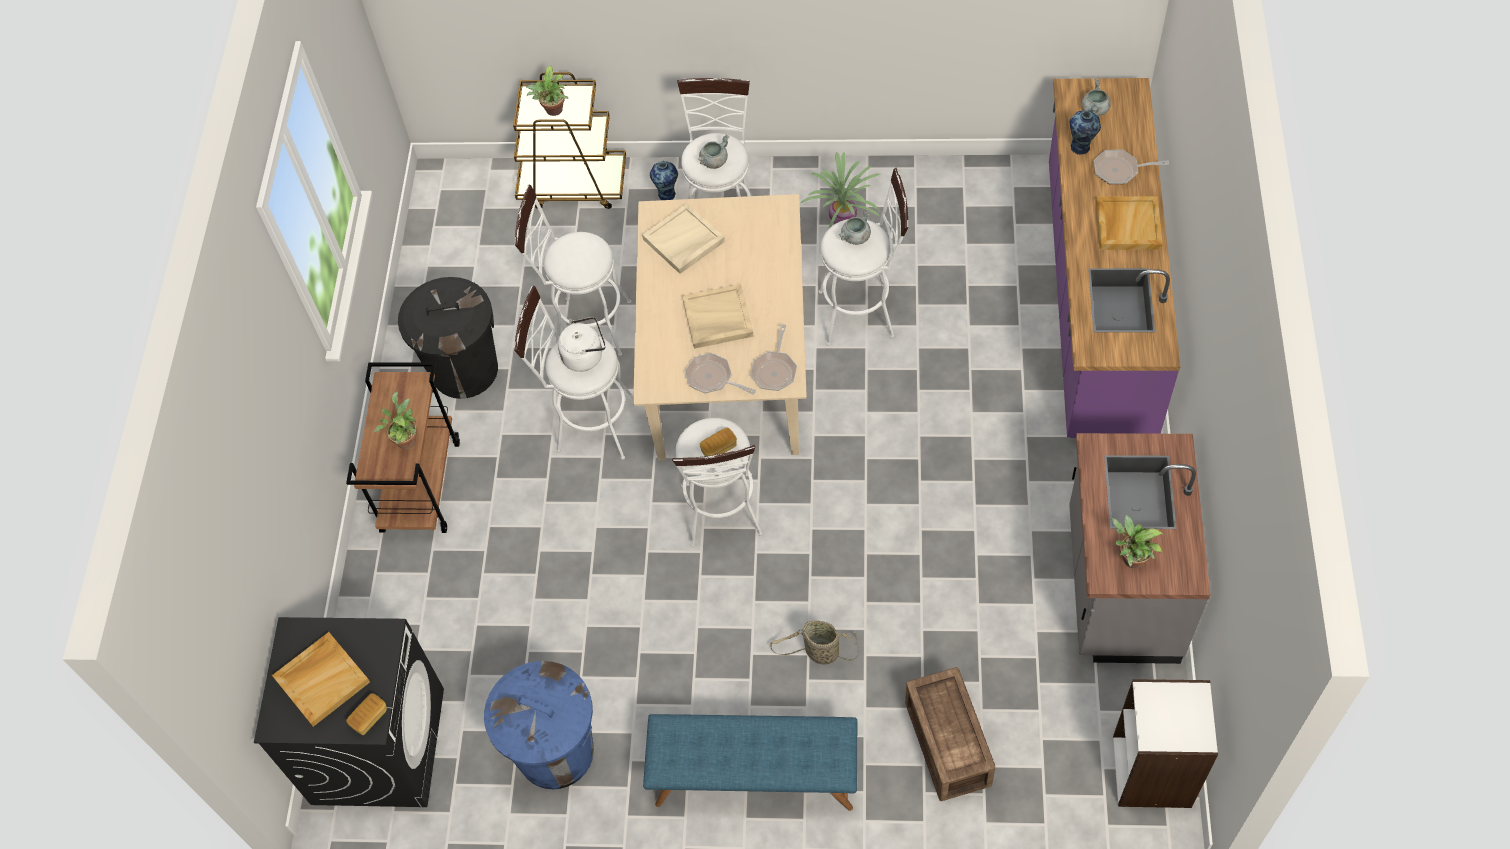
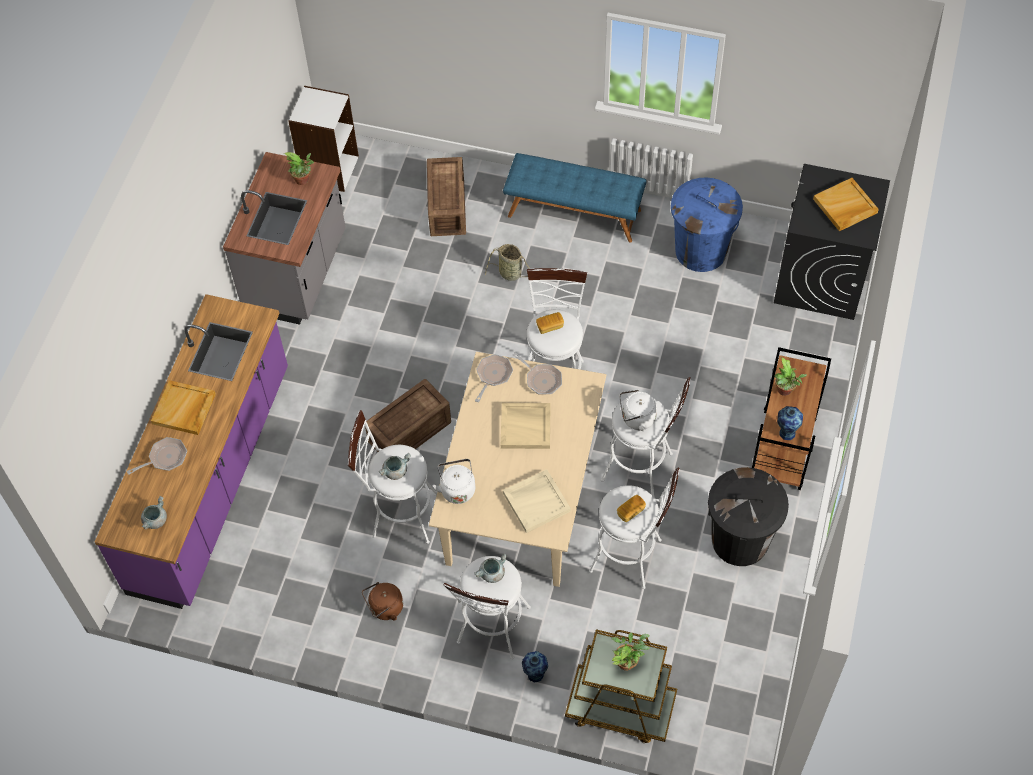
camera: 170 degrees left, 0 degrees up
bread [346,693,387,735] -> bread moved to [617,495,646,522]
potted plant [801,152,881,227] -> brown kettle [362,582,403,621]
vase [1070,110,1101,155] -> vase moved to [777,406,803,440]
frying pan [1094,150,1169,185] -> frying pan turned 45 degrees counterclockwise [127,437,187,475]
none -> crate [365,379,451,452]
none -> white kettle [432,459,475,504]

